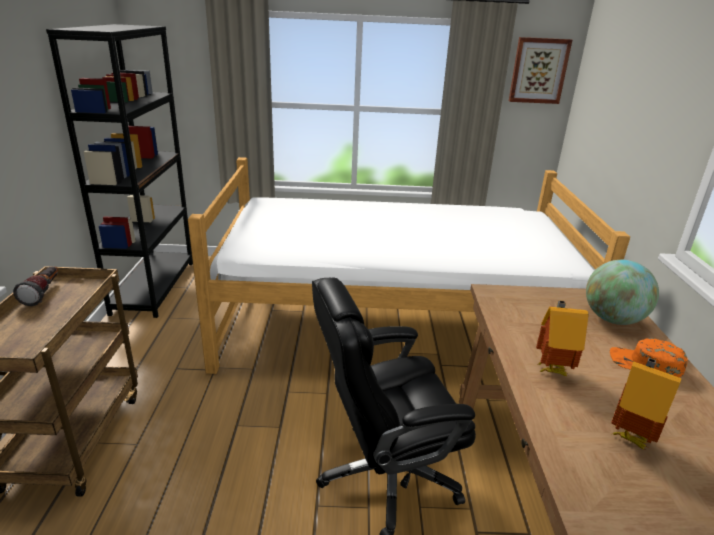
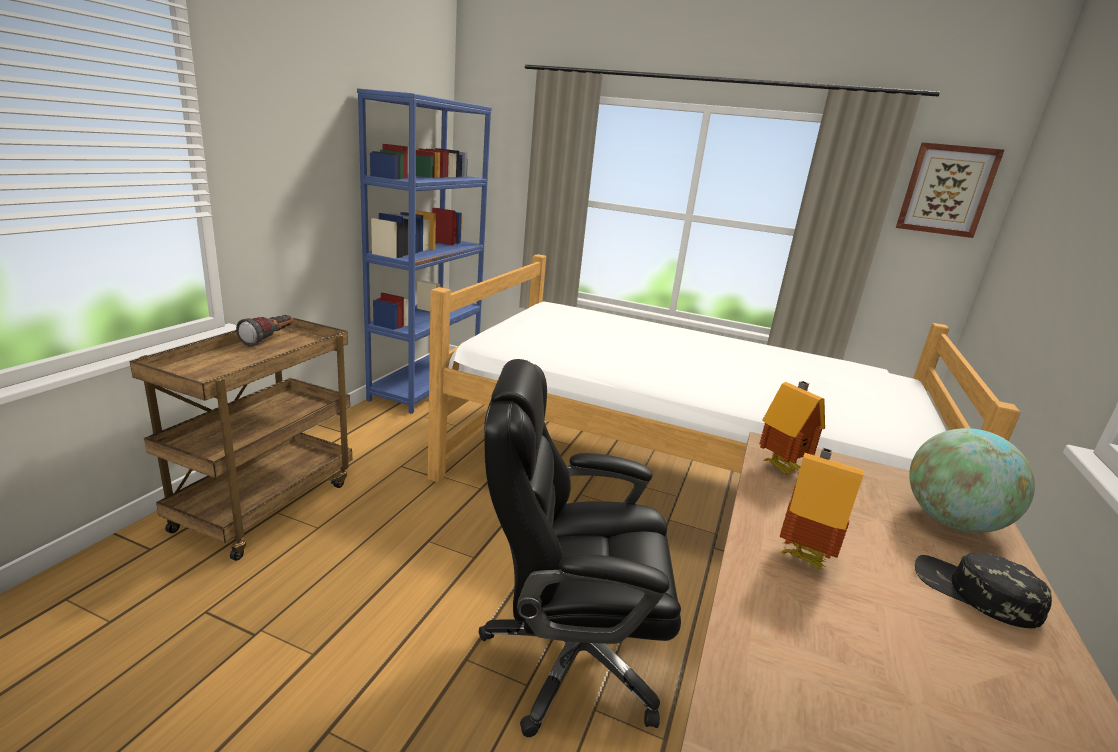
camera: 20 degrees right, 5 degrees down
black bookcase [46,24,193,318] -> blue bookcase [357,88,492,414]
orange cap [610,339,688,377] -> black cap [915,552,1052,628]
toy house [611,358,681,450] -> toy house moved to [760,381,825,474]

